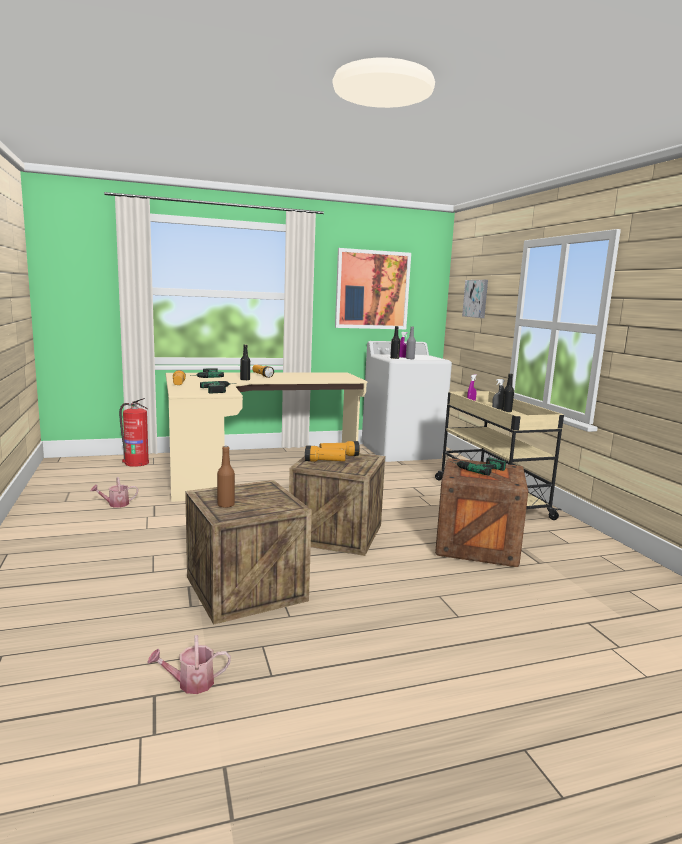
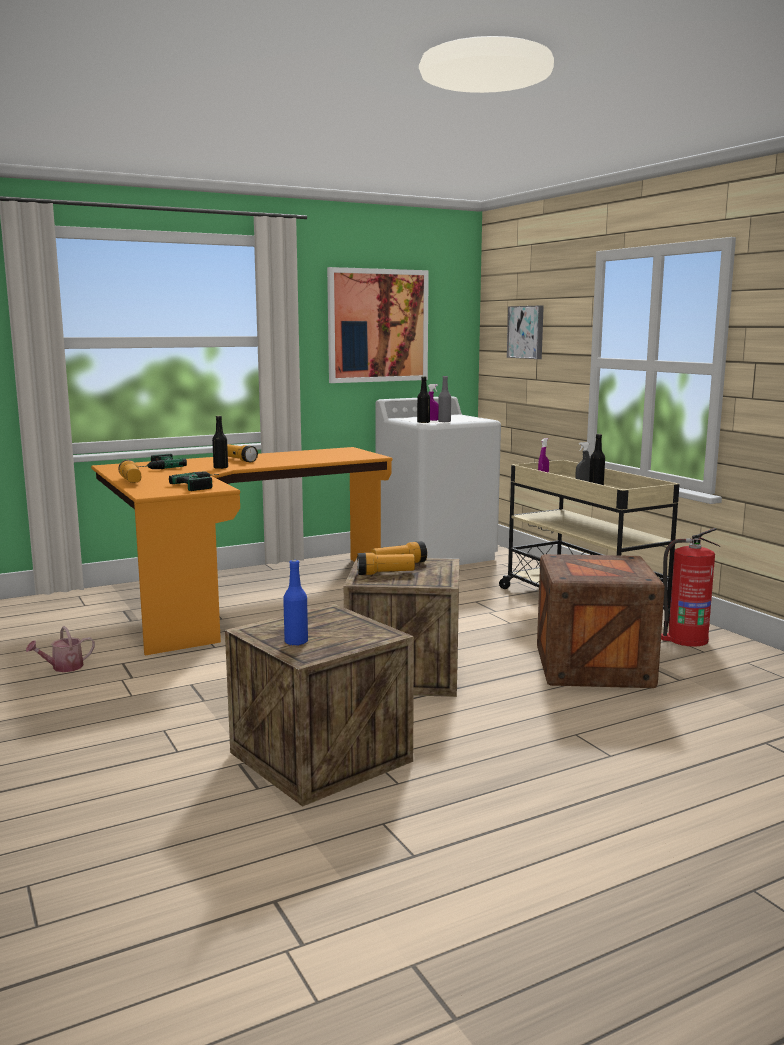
camera: 10 degrees left, 0 degrees up
fire extinguisher [119,398,149,467] -> fire extinguisher moved to [661,528,720,647]
watering can [147,635,231,694] -> none
beige desk [166,372,367,502] -> orange desk [91,447,392,655]
brown bottle [217,446,235,508] -> blue bottle [283,560,308,645]
power drill [450,457,506,475] -> none

